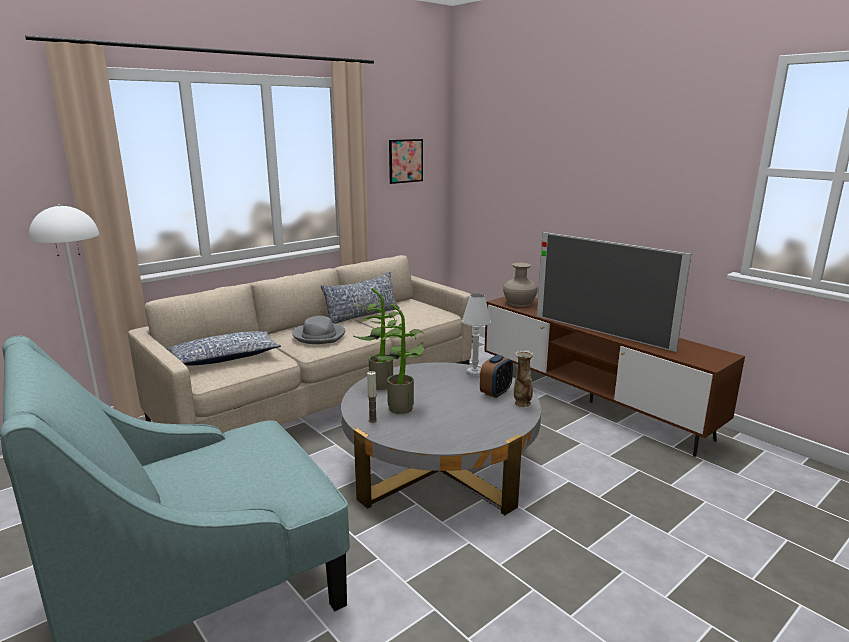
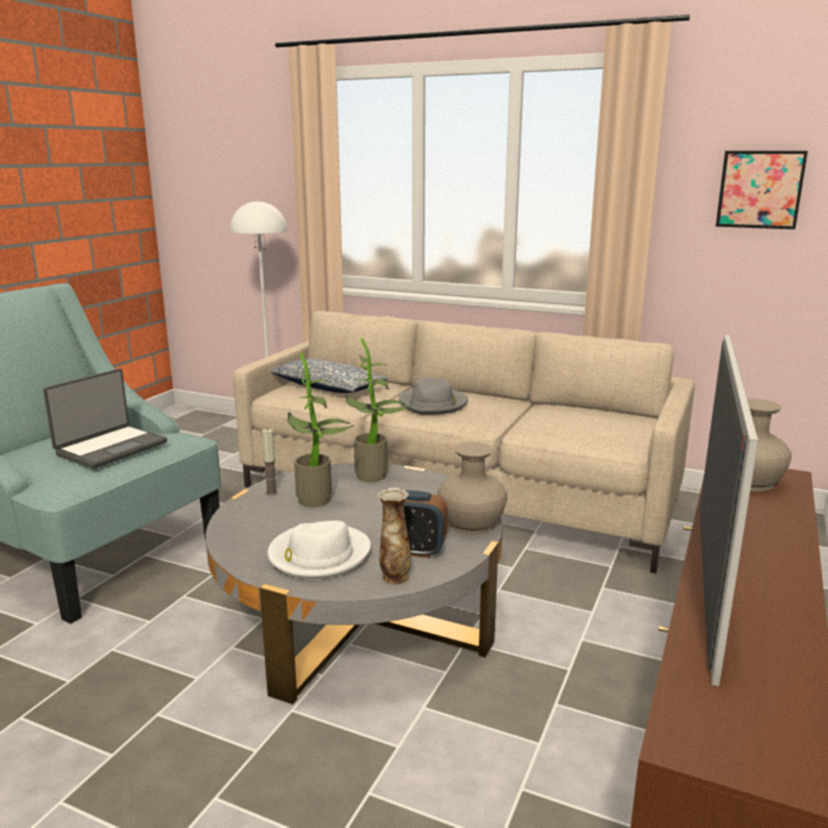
camera: 65 degrees right, 0 degrees up
pillow [321,272,400,324] -> none
white table lamp [462,293,491,377] -> beige vase [438,442,507,535]
none -> laptop [43,369,167,469]
none -> white hat [267,521,371,579]

